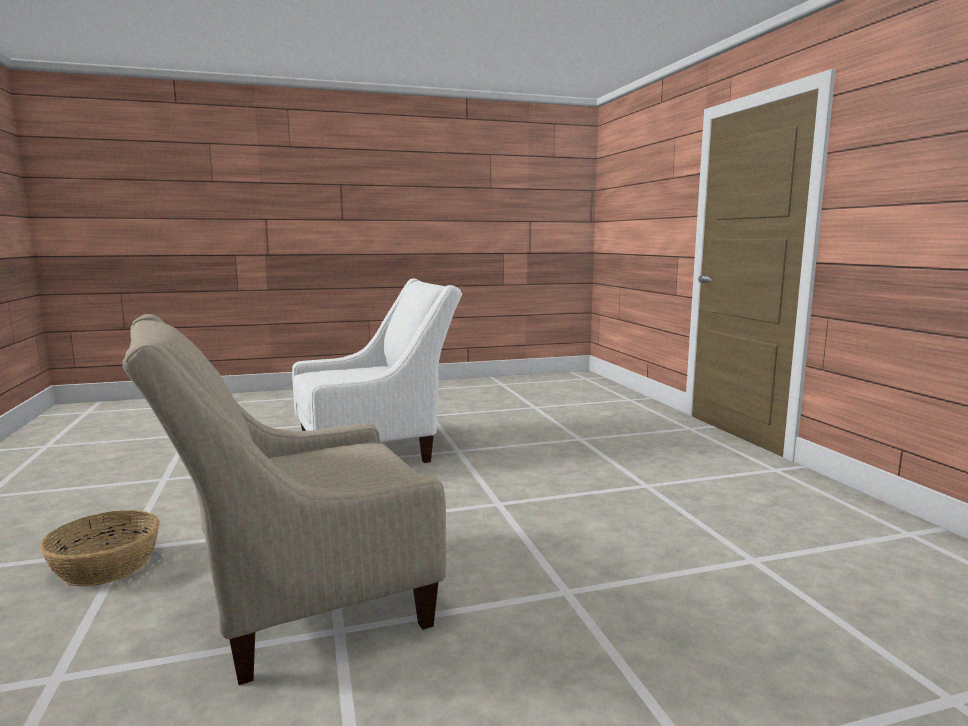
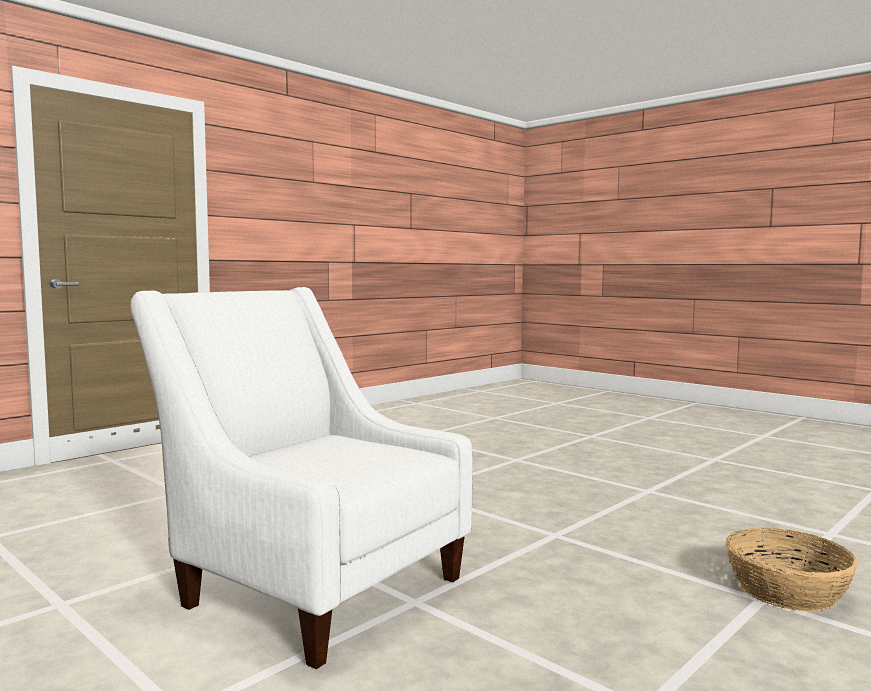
camera: 120 degrees left, 5 degrees down
beige armchair [122,314,446,685] -> none

